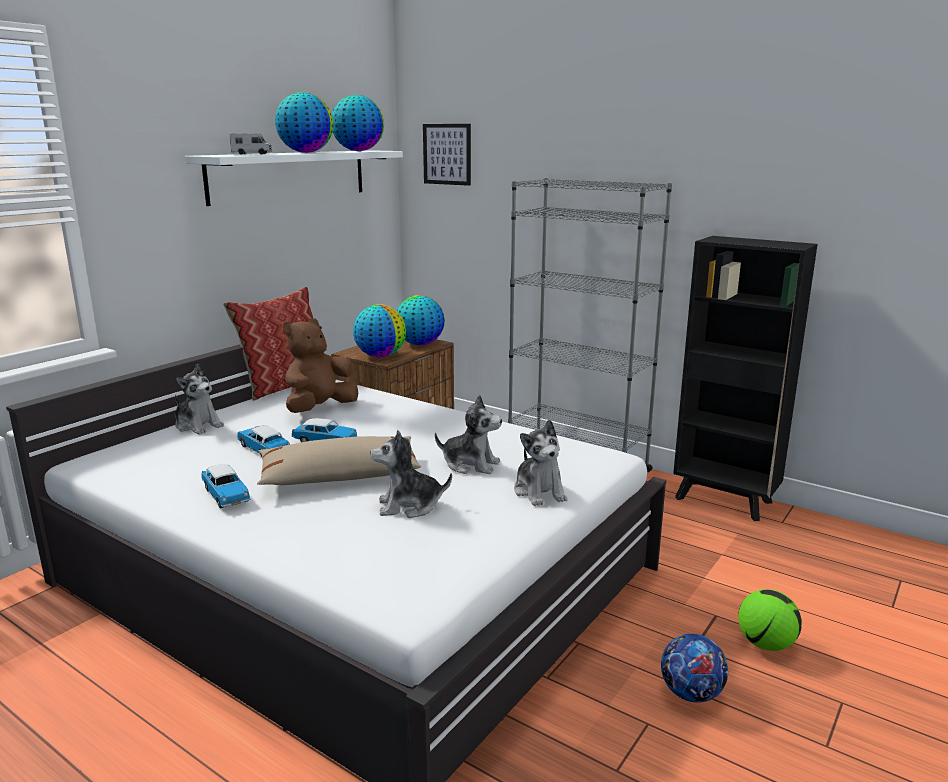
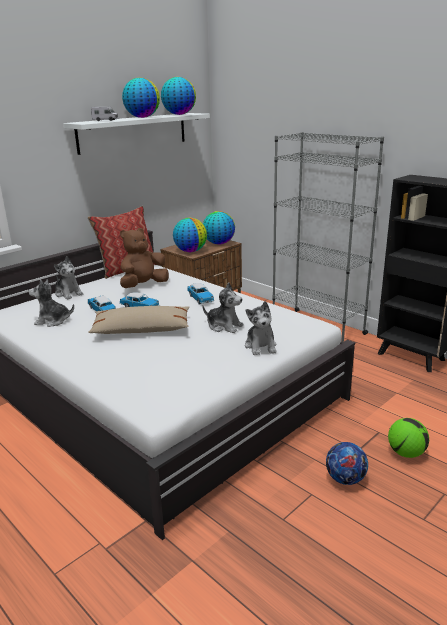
camera: 10 degrees right, 5 degrees up
toy car [201,464,251,509] -> toy car moved to [187,283,214,305]
plush toy [370,430,452,518] -> plush toy moved to [29,280,74,327]
picture [423,124,471,186] -> none

